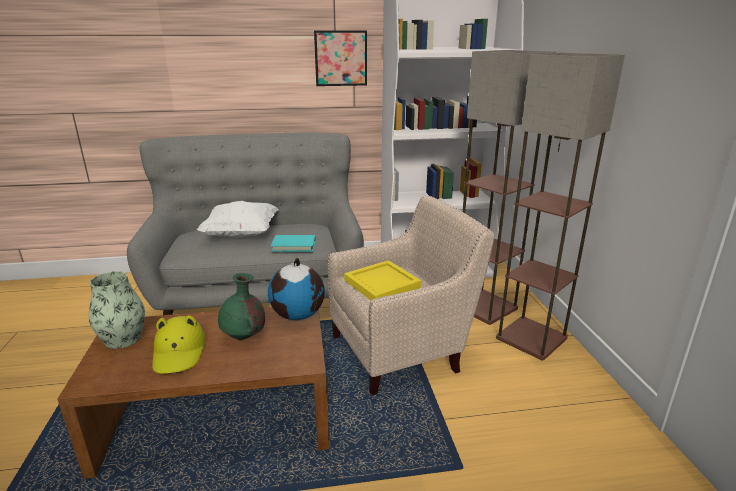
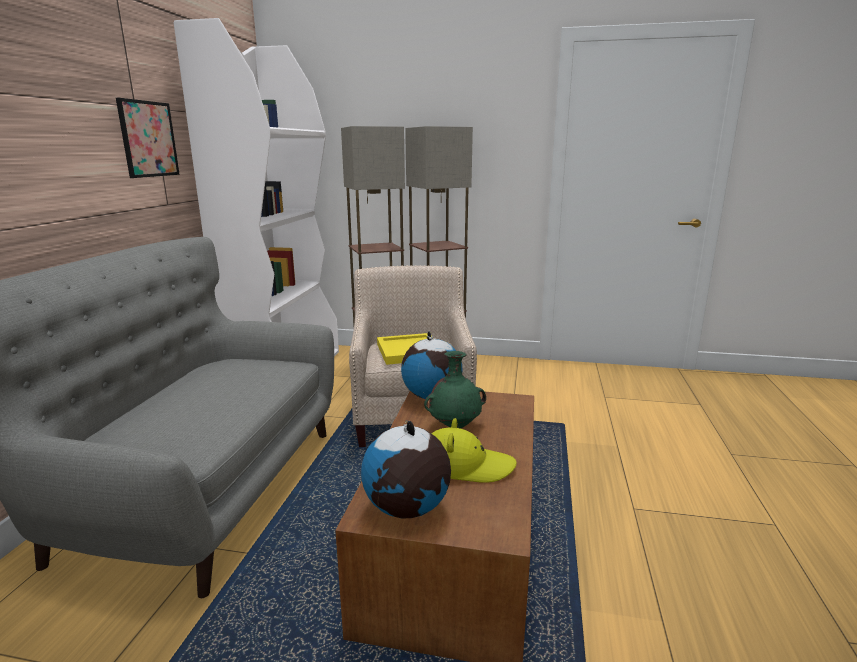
camera: 70 degrees left, 5 degrees down
vase [89,271,145,349] -> globe [361,420,451,518]
white pillow [197,201,278,237] -> none
turquoise book [271,235,316,252] -> none

